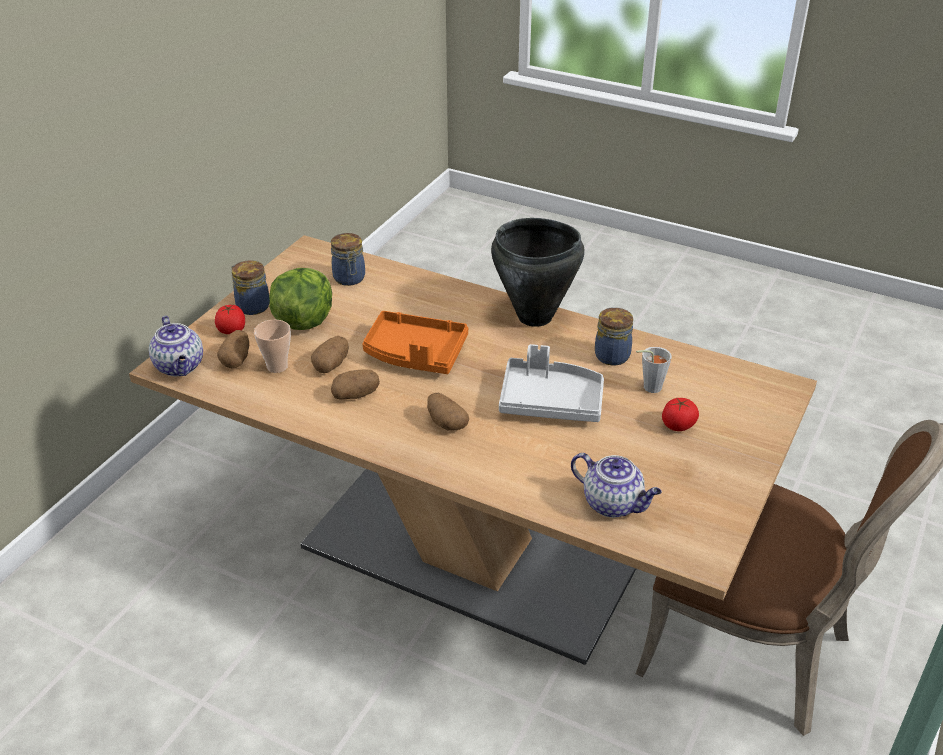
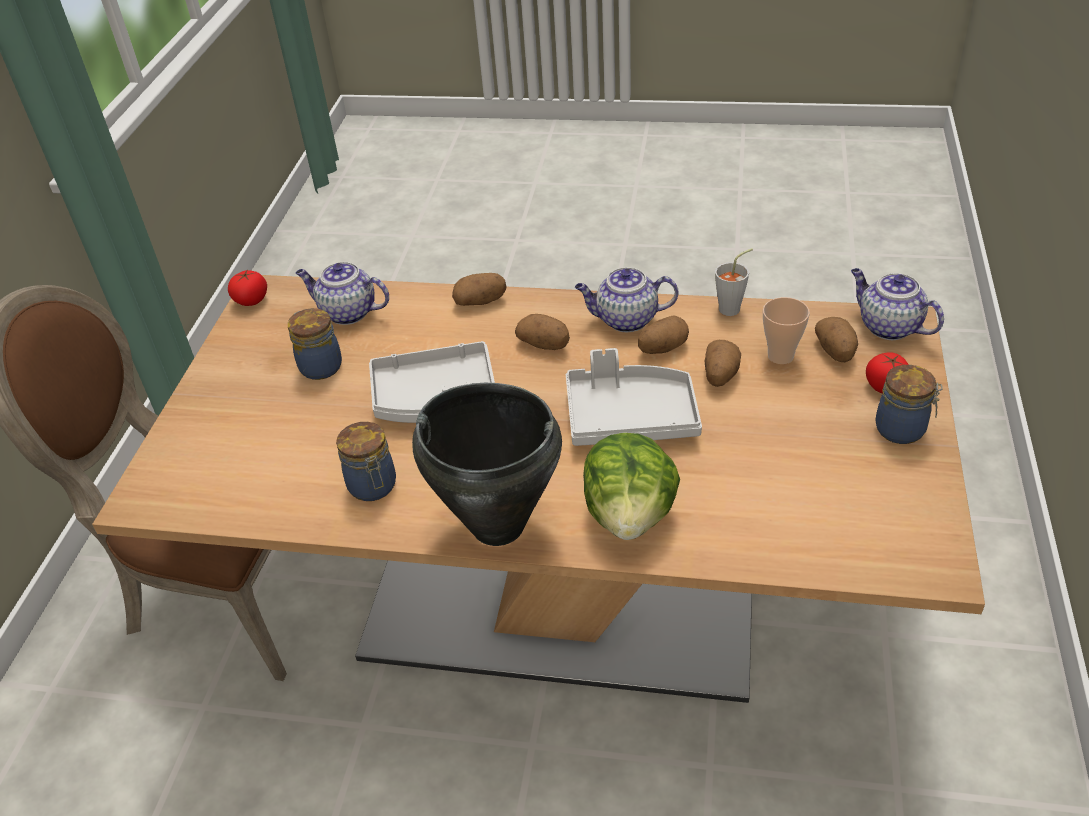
camera: 165 degrees right, 5 degrees up
lettuce [269,268,332,330] -> lettuce moved to [583,433,680,540]
jar [331,233,365,286] -> jar moved to [288,308,342,380]
orange tray [362,311,468,374] -> grey tray [566,348,702,446]
grey cup [636,347,672,393] -> grey cup moved to [715,248,753,316]
tomato [662,398,699,431] -> tomato moved to [228,270,267,306]
none -> potato [452,273,507,306]
none -> teapot [575,267,679,332]

